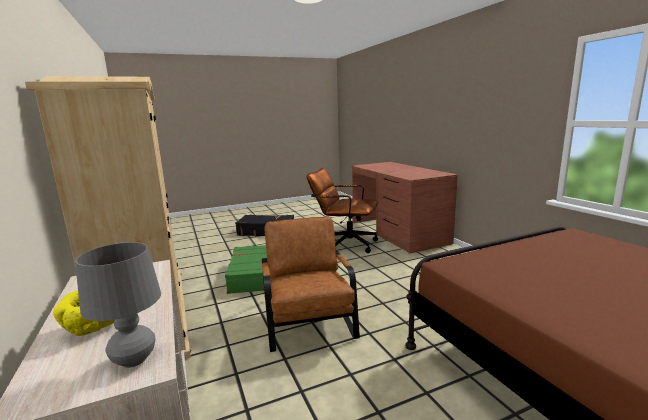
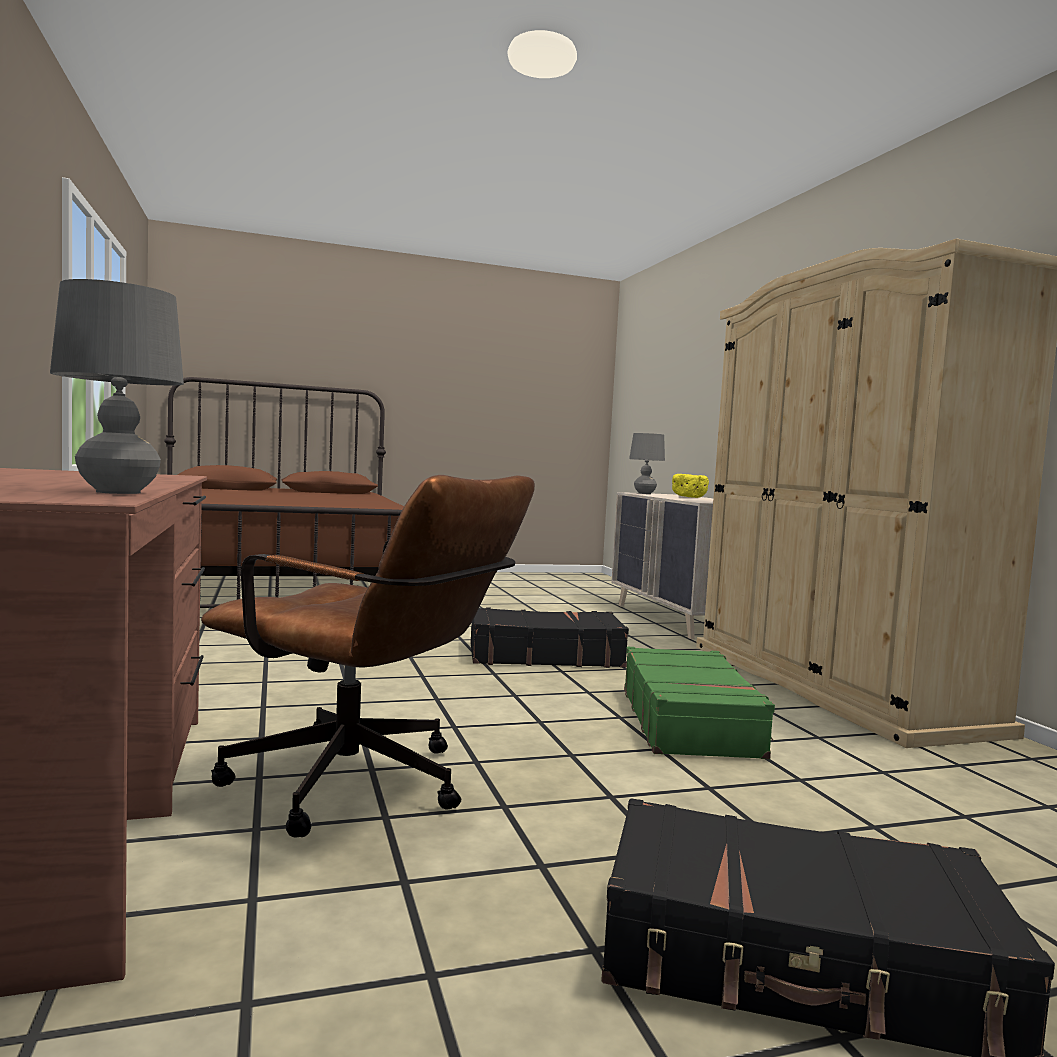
camera: 175 degrees left, 10 degrees down
brown armchair [262,216,360,352] -> black suitcase [471,608,629,668]
none -> grey table lamp [50,279,184,494]

